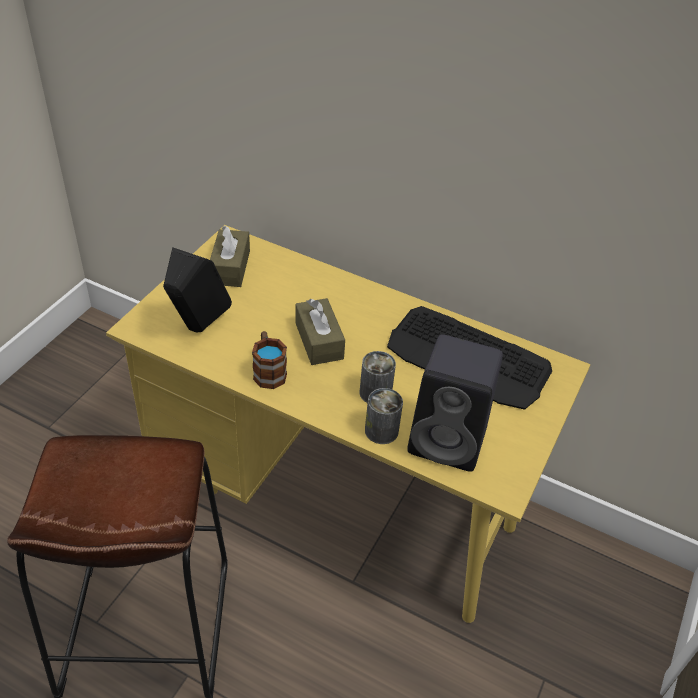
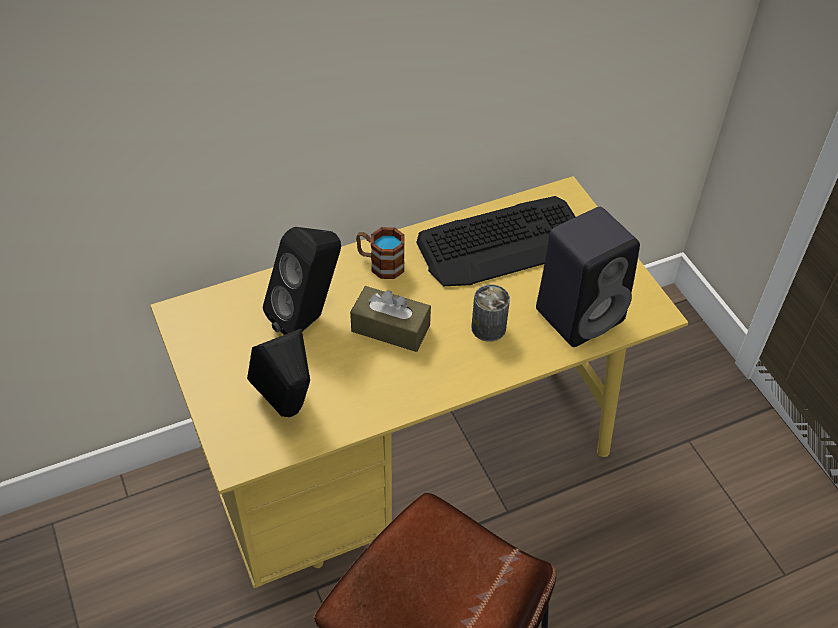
camera: 50 degrees left, 5 degrees up
brown tissue box [210,226,250,287] -> none
mug [252,331,287,389] -> mug moved to [356,227,405,279]
can [365,388,403,444] -> none
none -> black speaker [263,227,341,335]

